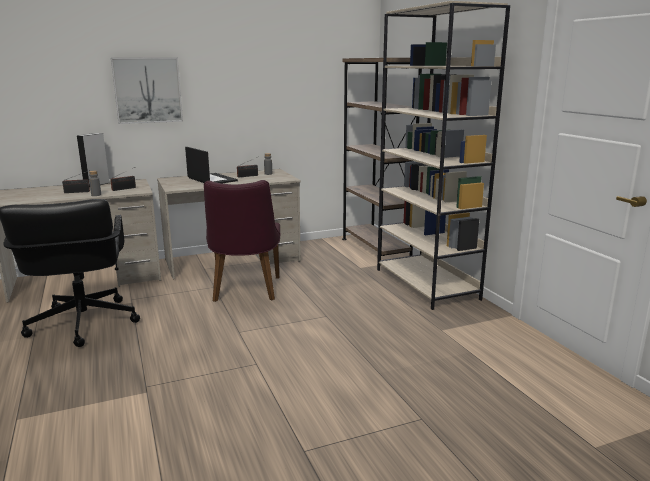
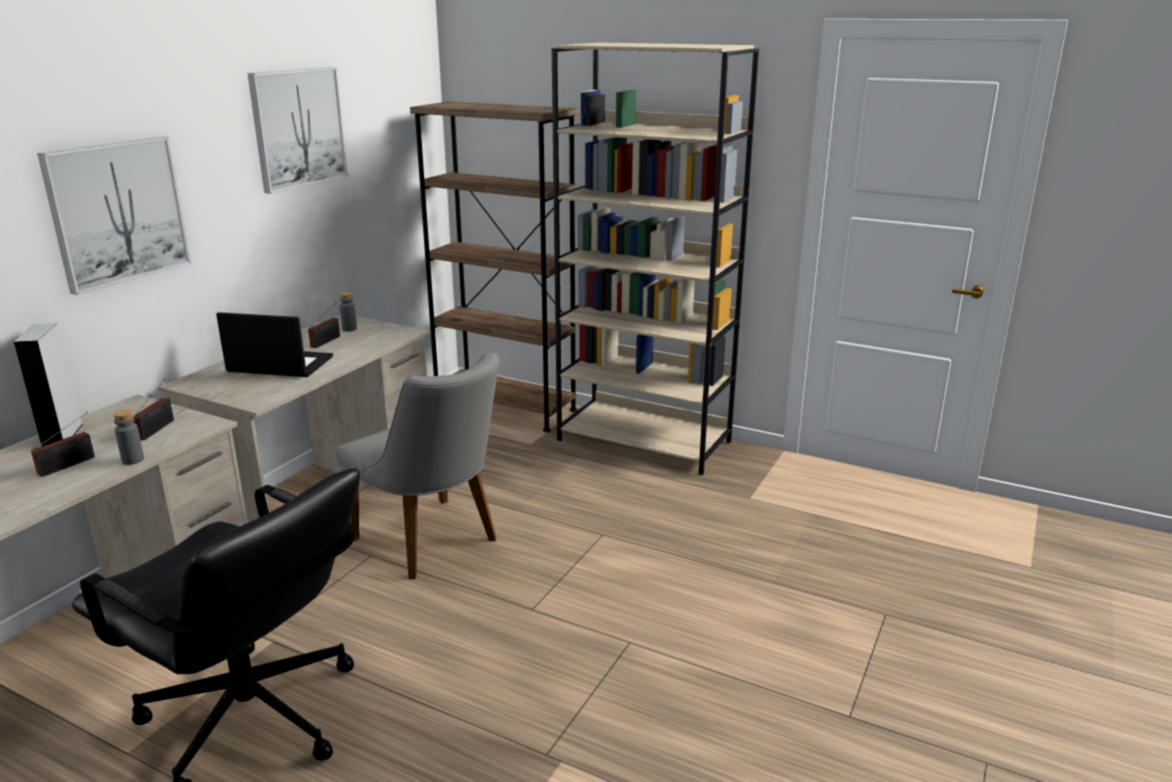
camera: 40 degrees left, 5 degrees up
purple chair [204,180,281,302] -> grey chair [335,352,499,579]
none -> picture [247,67,348,194]

